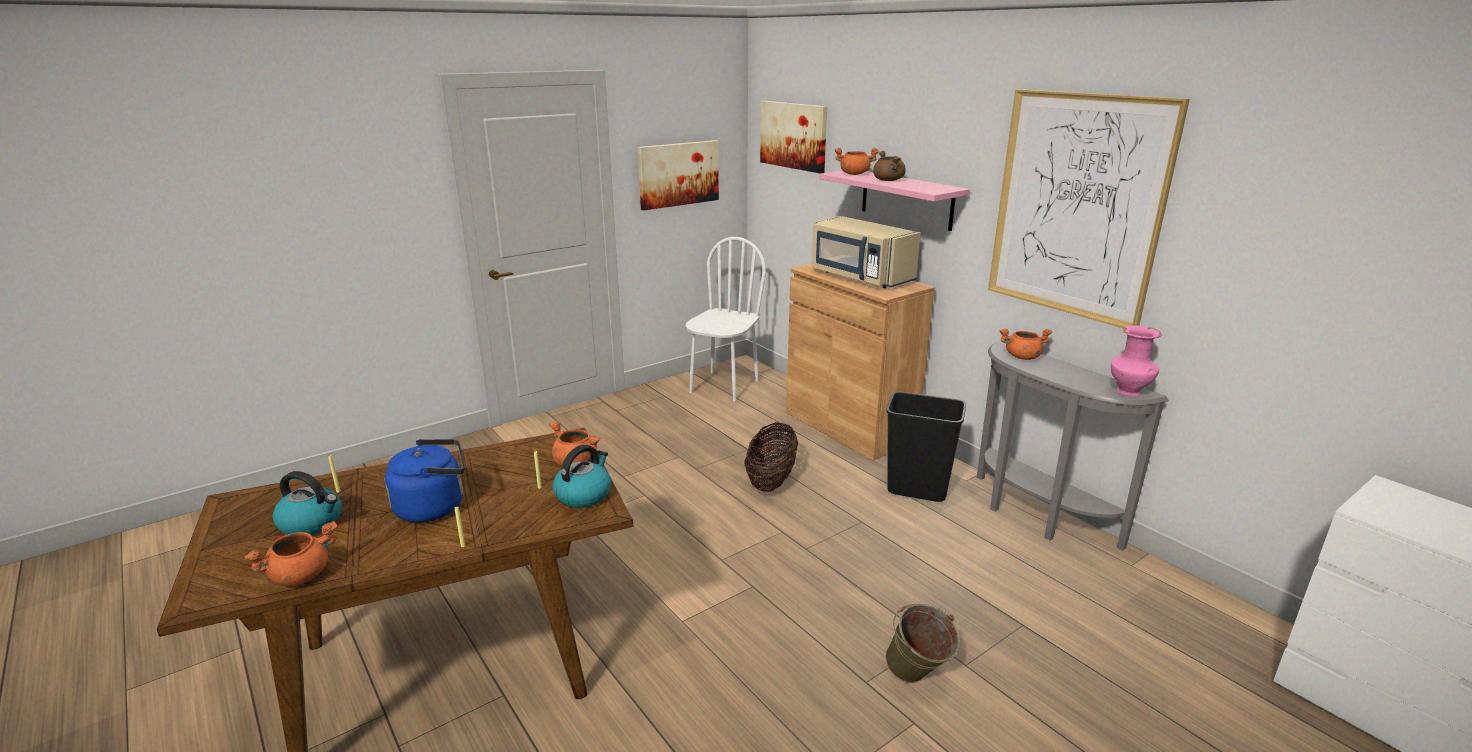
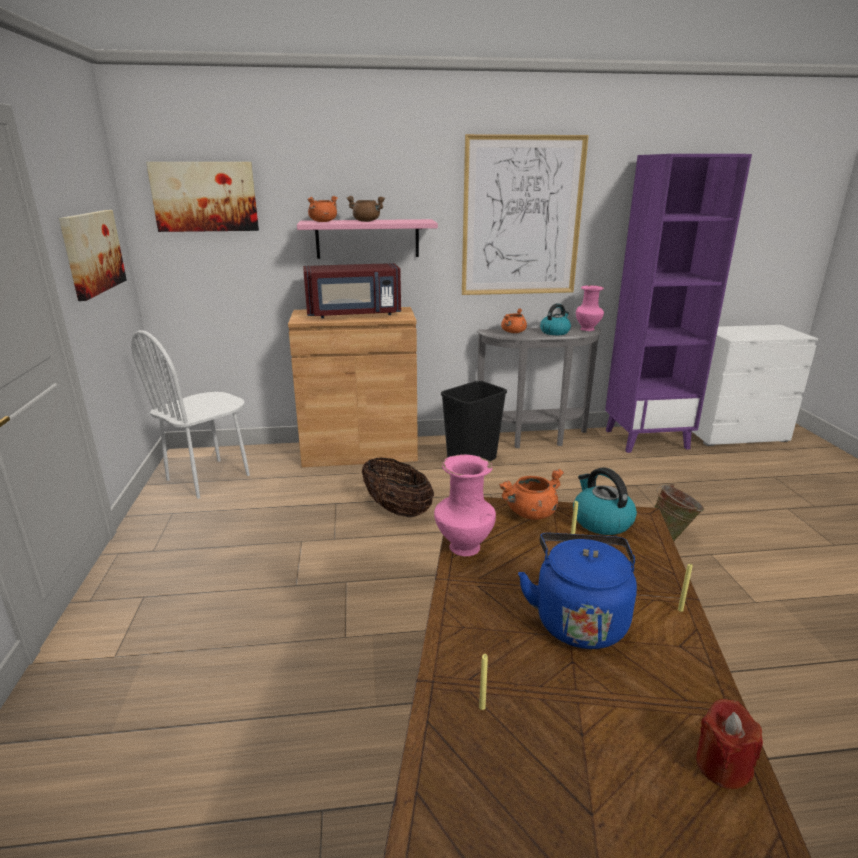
camera: 60 degrees left, 0 degrees up
orange cooking pot [244,521,337,586] -> red candle [696,699,763,789]
kettle [273,471,342,535] -> kettle moved to [540,303,571,335]
white chair [686,237,766,401] -> white chair turned 105 degrees counterclockwise [131,330,250,499]
beige microwave [812,216,921,288] -> red microwave [303,263,401,318]
none -> pink vase [434,454,496,556]
none -> purple bookcase [605,154,752,453]

